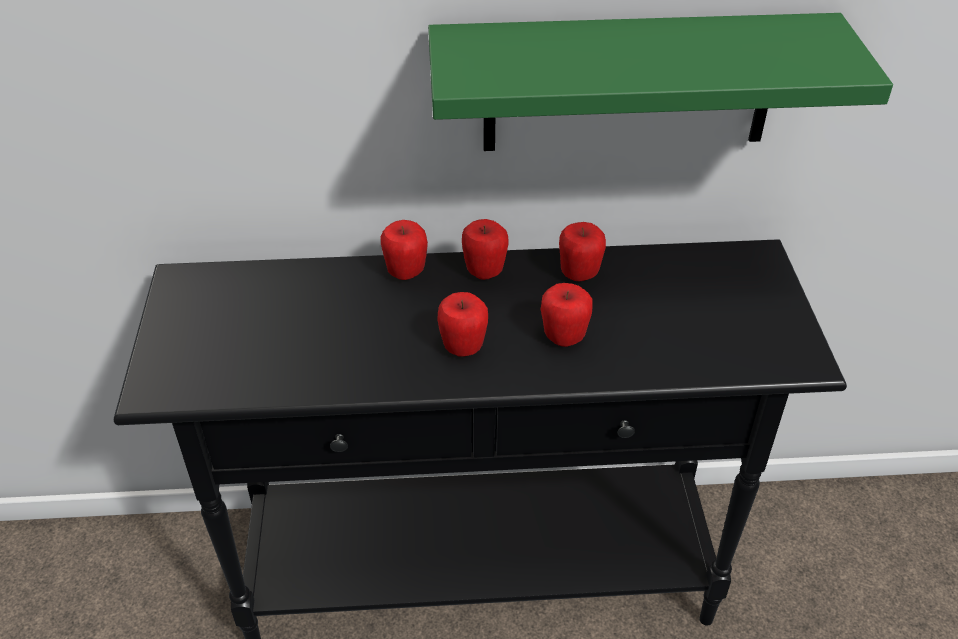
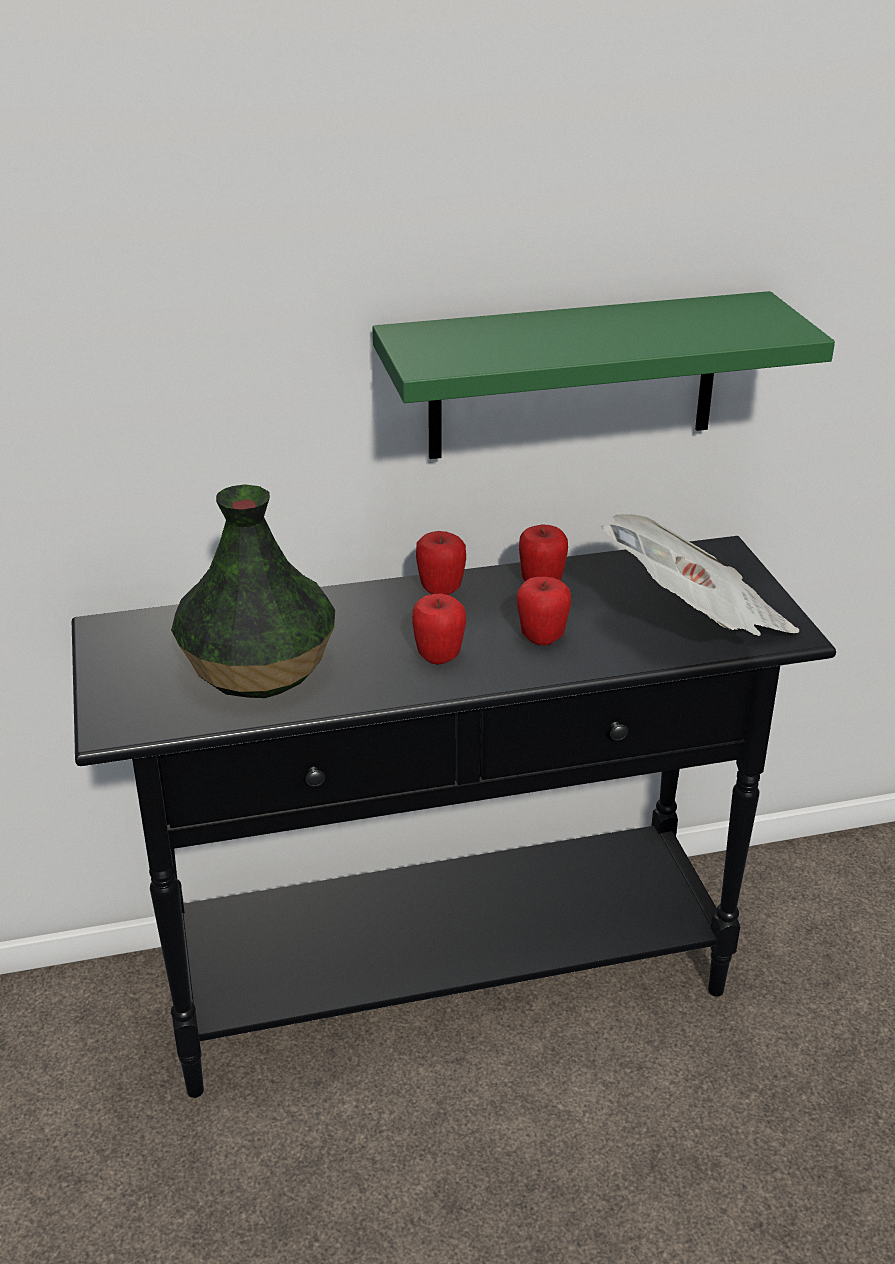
camera: 10 degrees left, 10 degrees down
apple [381,220,428,280] -> none
none -> vase [171,484,335,698]
none -> newspaper [601,514,799,636]

